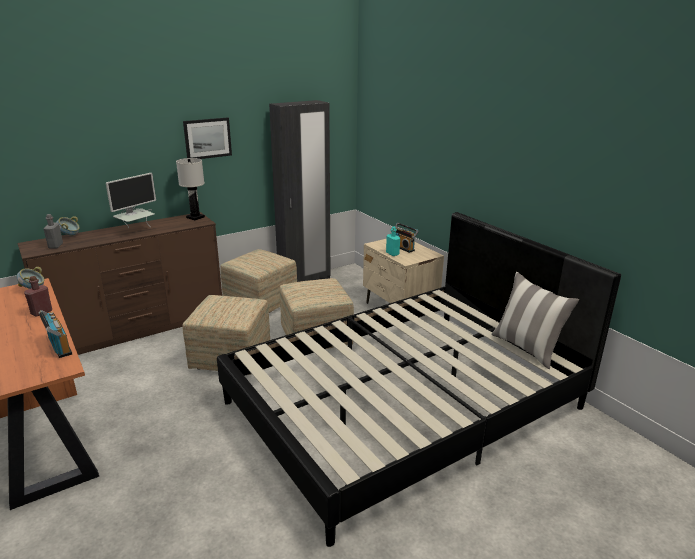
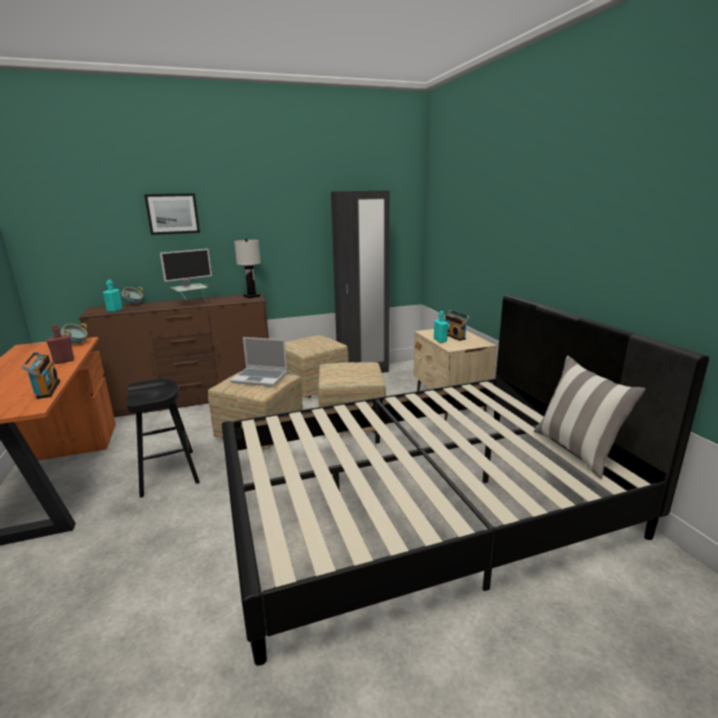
camera: 15 degrees right, 5 degrees down
grey bottle [44,214,63,249] -> turquoise bottle [103,280,123,312]
picture [183,117,232,159] -> picture moved to [144,193,200,235]
none -> black stool [127,379,200,498]
none -> laptop [230,337,288,387]

